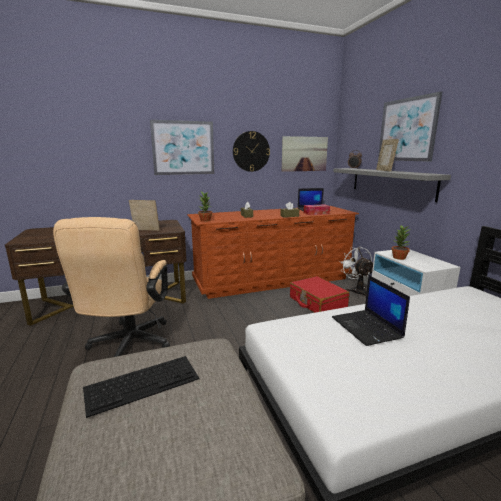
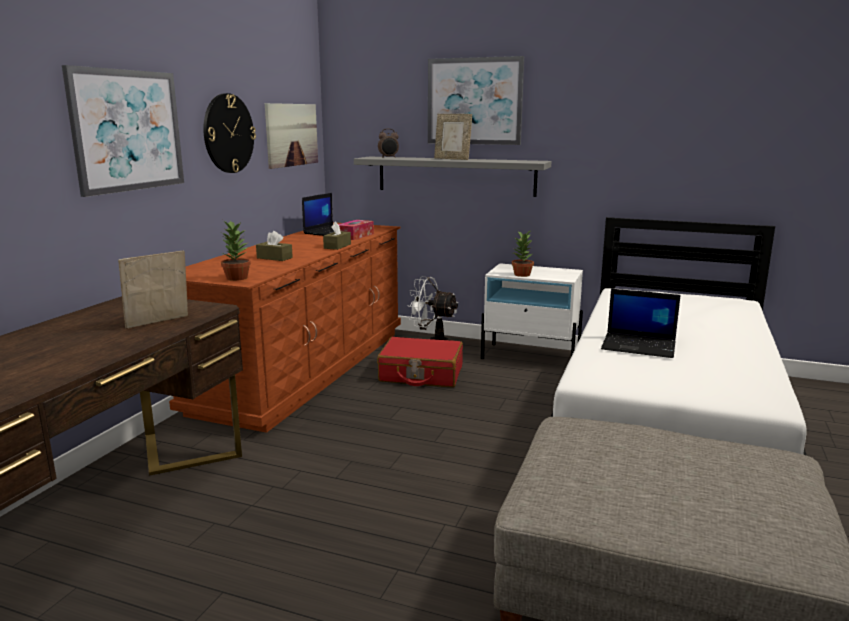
camera: 50 degrees left, 0 degrees up
beige office chair [53,217,170,357] -> none
keyboard [83,356,199,418] -> none

